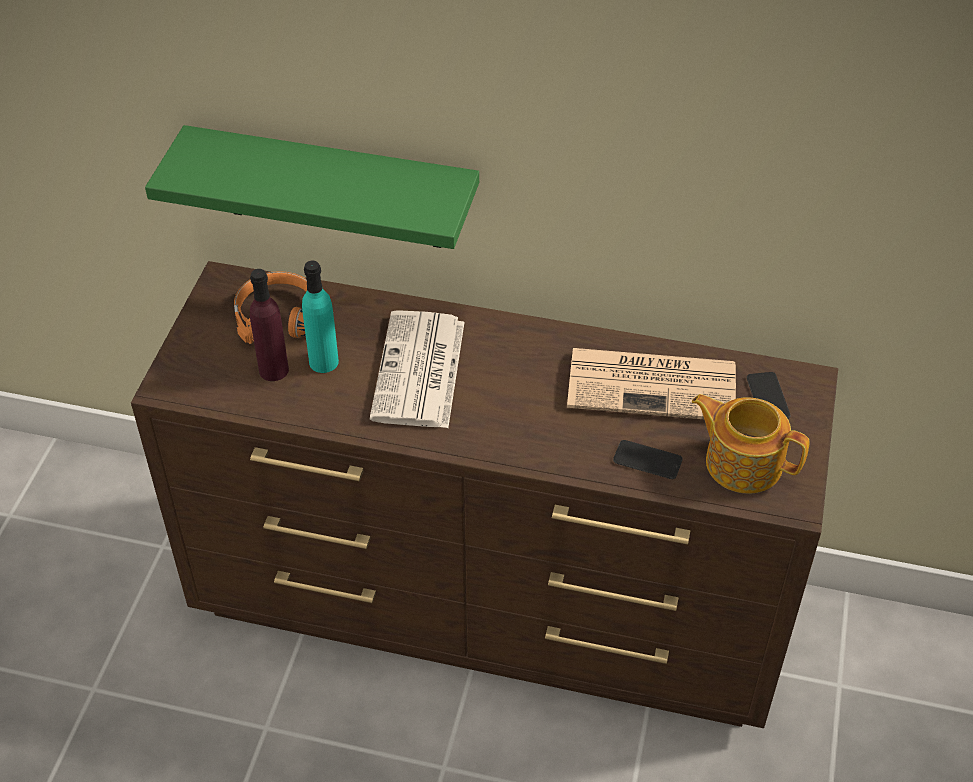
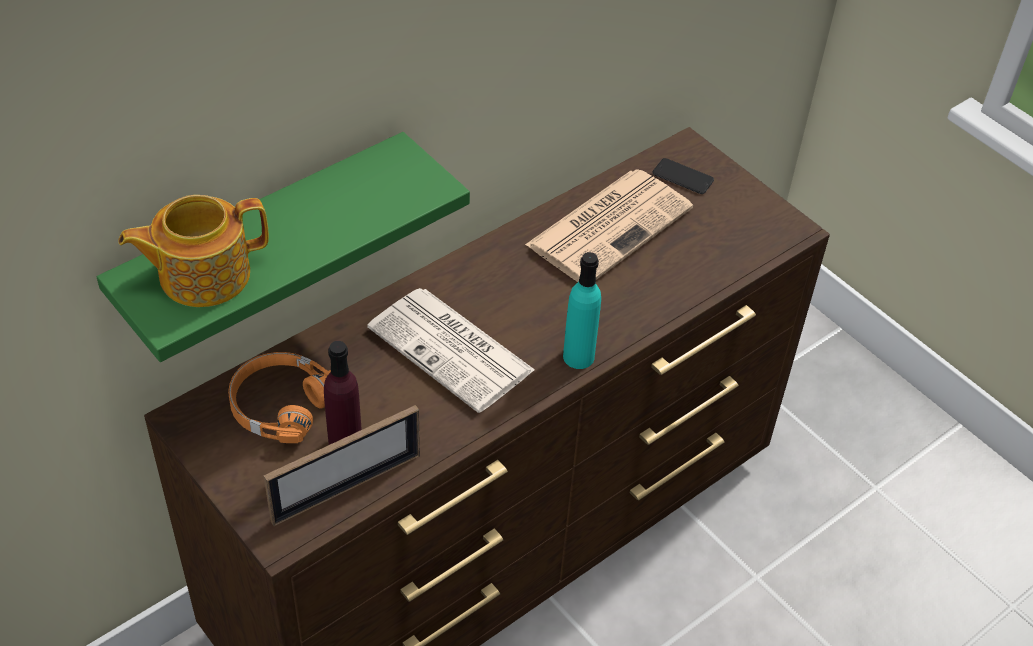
camera: 55 degrees left, 0 degrees up
turquoise bottle [302,261,339,373] -> turquoise bottle moved to [563,252,601,369]
phone [613,440,683,479] -> none
teapot [692,394,810,493] -> teapot moved to [118,195,269,307]
none -> picture frame [263,405,420,526]

